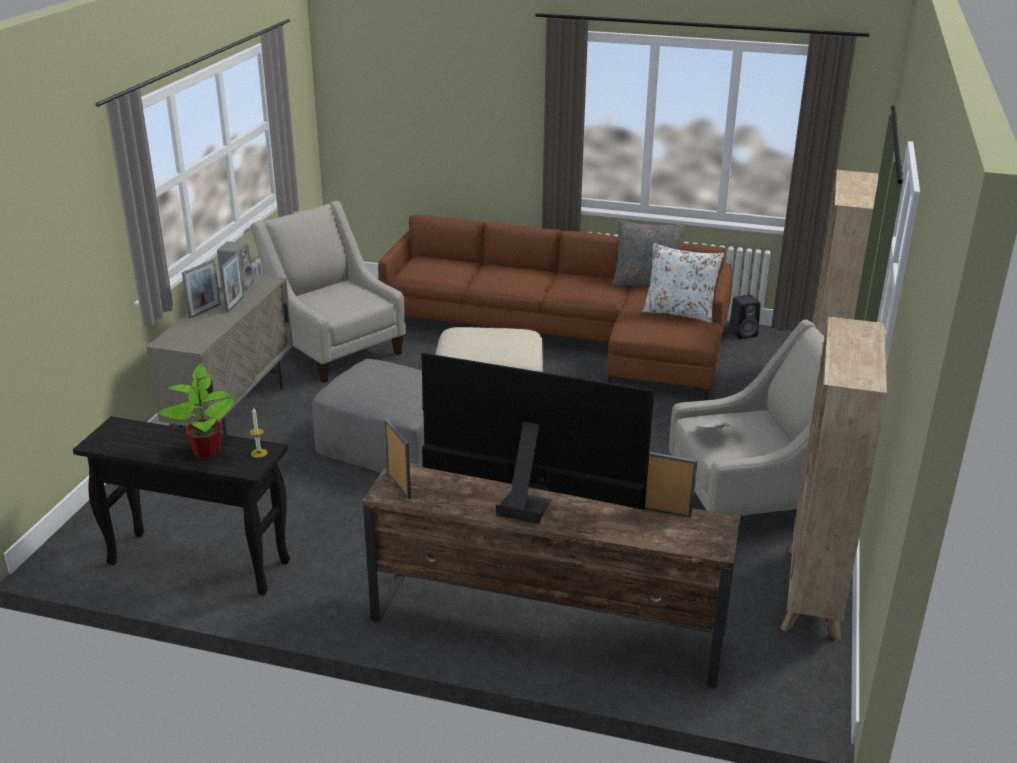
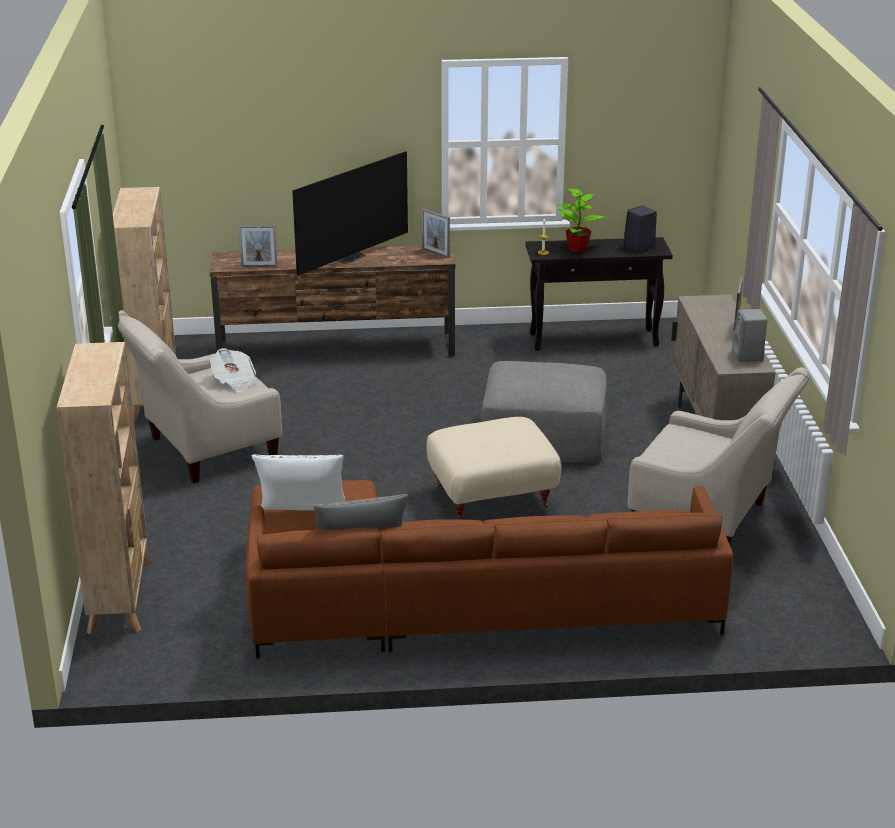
camera: 160 degrees right, 0 degrees up
picture frame [220,252,244,313] -> none
television [421,353,654,524] -> television turned 45 degrees counterclockwise [292,151,408,276]
black speaker [729,295,761,339] -> black speaker moved to [624,206,657,253]

